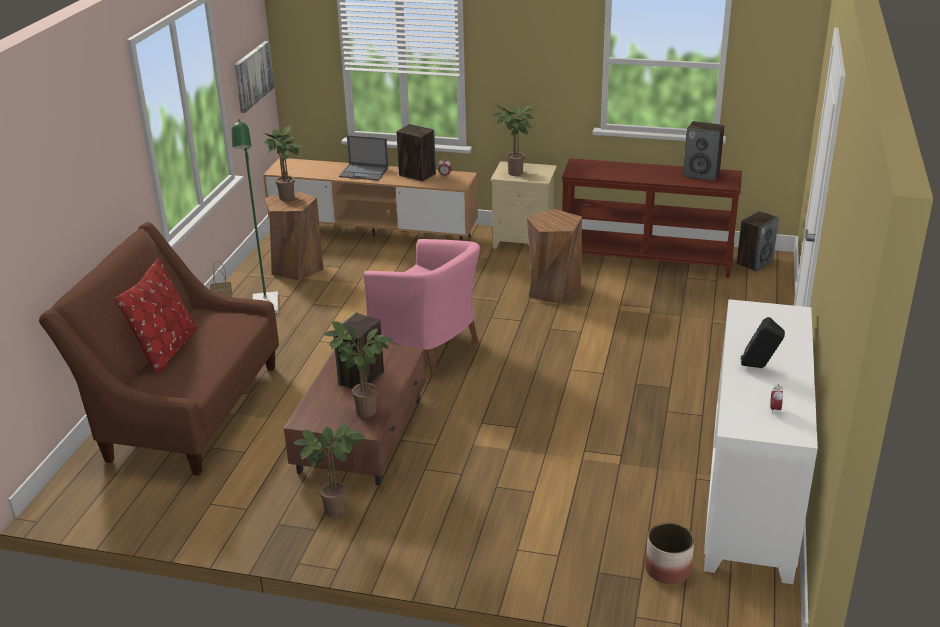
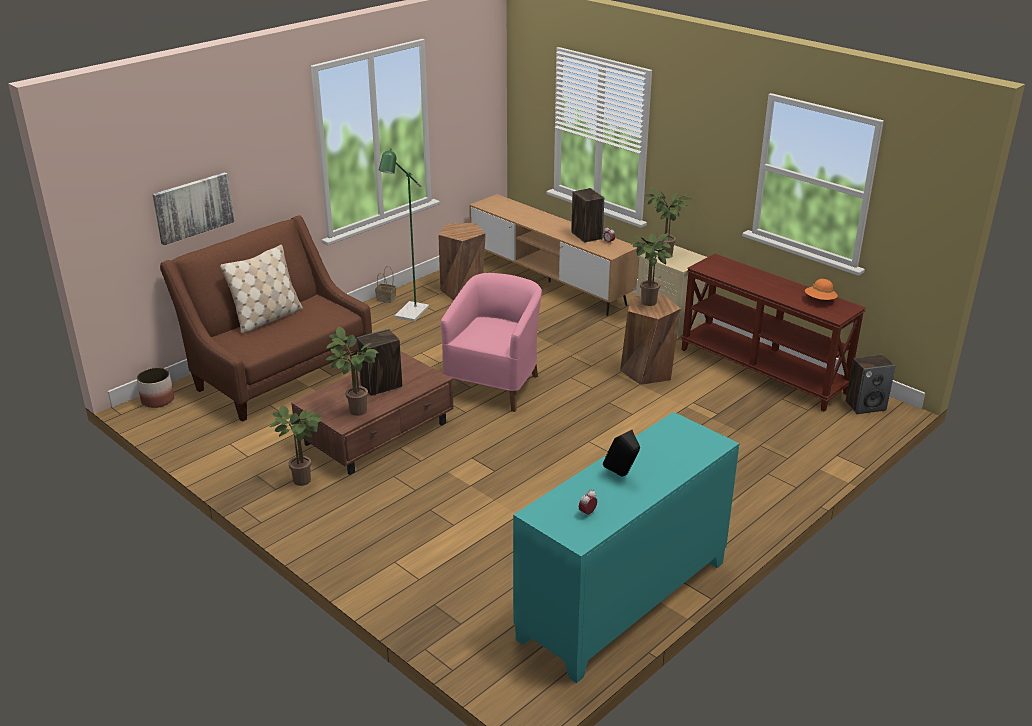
camera: 30 degrees right, 0 degrees up
red pillow [115,258,197,374] -> beige pillow [220,245,303,334]
picture [234,41,274,113] -> picture moved to [152,172,235,245]
potted plant [260,126,303,201] -> potted plant moved to [630,234,672,306]
laptop [339,135,389,181] -> none
pink armchair [364,239,480,375] -> pink armchair turned 135 degrees counterclockwise [441,273,542,412]
planter [645,523,694,584] -> planter moved to [137,367,174,408]
speaker [683,121,725,181] -> orange hat [805,279,838,300]
white cabinet [704,299,818,584] -> turquoise cabinet [513,412,739,683]

